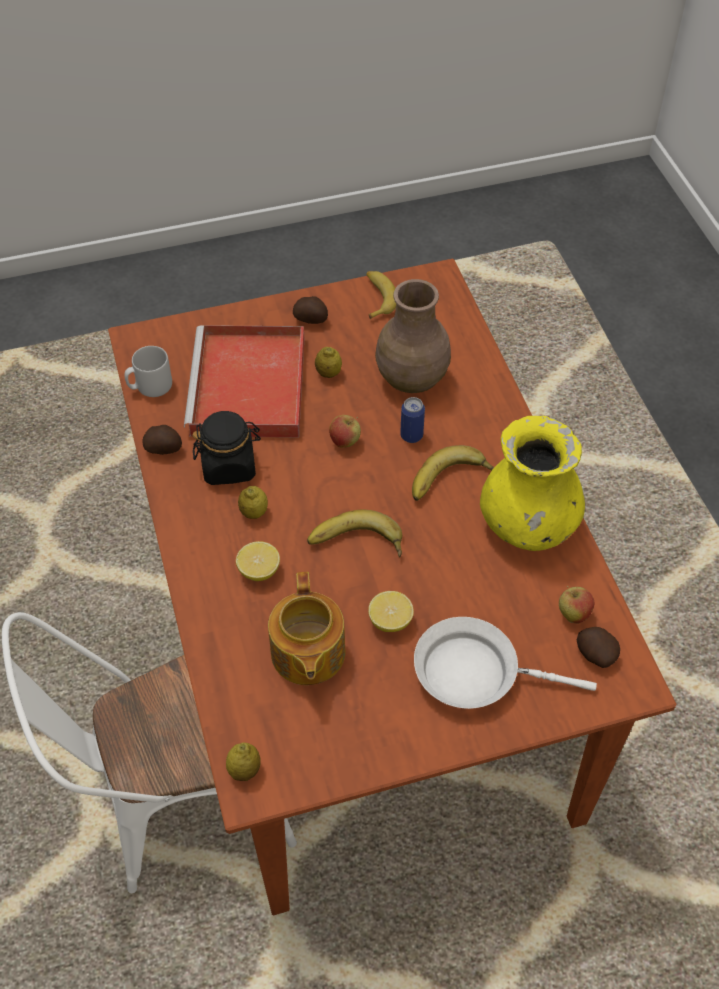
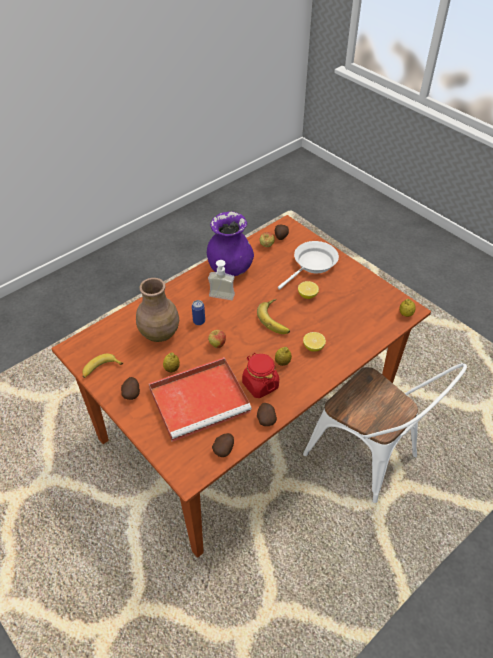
camera: 115 degrees left, 5 degrees down
grey mug [124,346,172,397] -> potato [212,433,234,457]
black jar [192,411,261,485] -> red jar [242,353,279,398]
teapot [268,572,346,685] -> none
banana [412,445,494,501] -> soap dispenser [208,260,235,300]
white frying pan [414,617,597,709] -> white frying pan turned 120 degrees counterclockwise [278,241,339,290]
yellow vase [480,416,585,551] -> purple vase [207,211,254,276]

